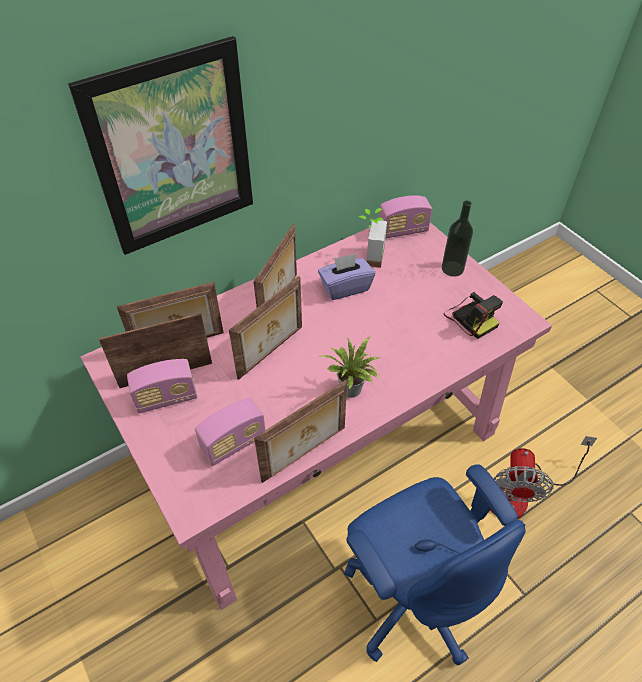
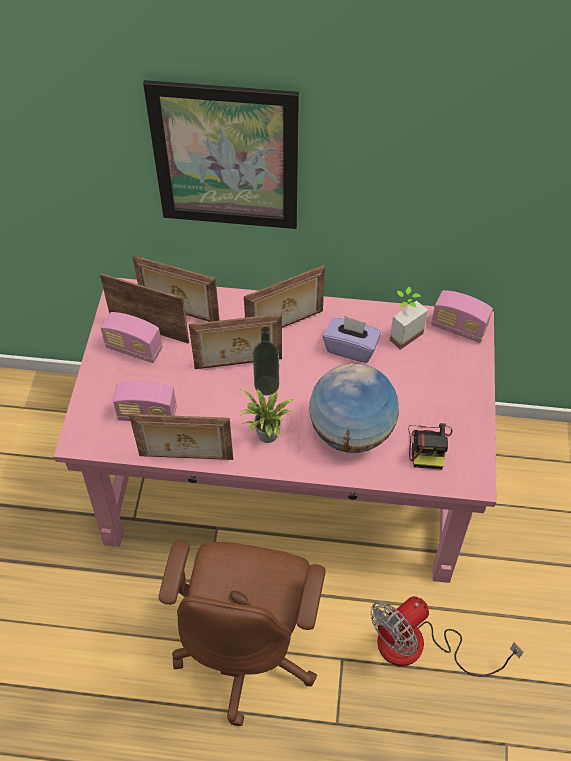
camera: 40 degrees right, 5 degrees up
blue office chair [344,464,526,666] -> brown office chair [159,541,326,726]
bottle [442,201,473,277] -> bottle moved to [253,327,279,395]
none -> globe [309,363,399,453]

